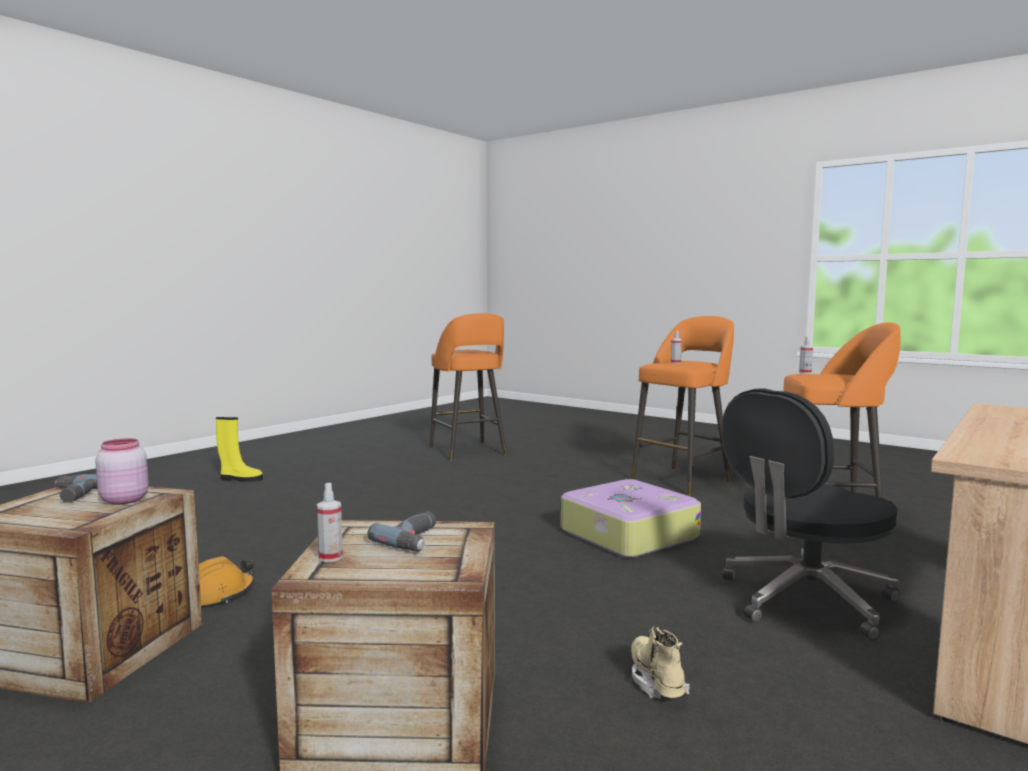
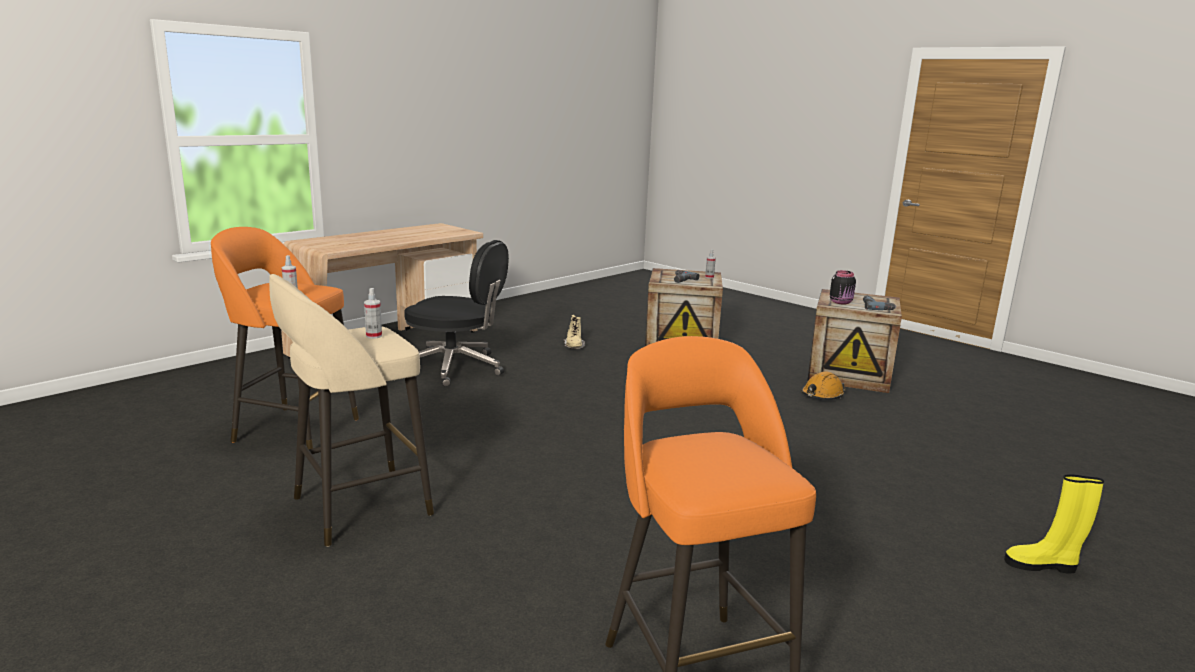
camera: 175 degrees left, 10 degrees up
pink jar [95,438,149,505] -> black jar [830,270,856,304]
suitcase [561,479,701,558] -> none
orange stool [630,316,734,495] -> beige stool [269,274,434,547]
black office chair [722,389,900,640] -> black office chair turned 45 degrees clockwise [404,240,509,387]

